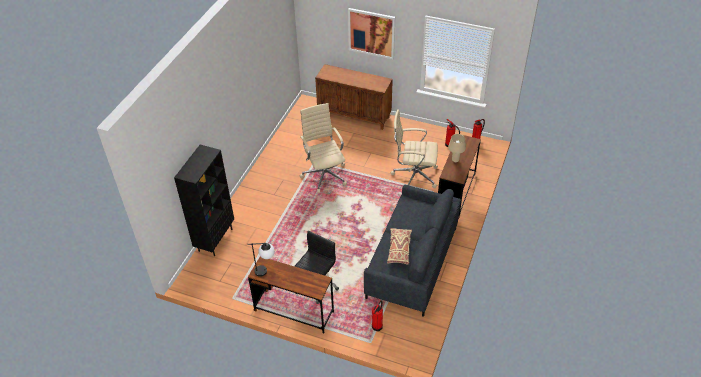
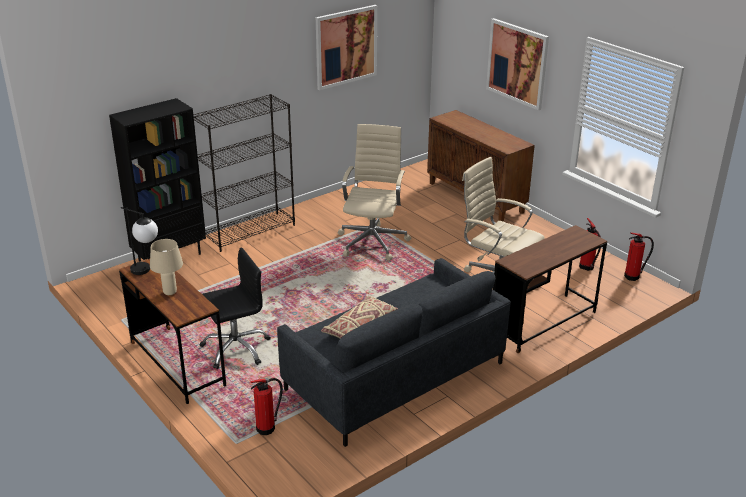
camera: 30 degrees right, 15 degrees down
beige table lamp [448,134,466,162] -> beige table lamp moved to [150,239,183,295]
none -> black bookcase [193,94,295,252]
none -> picture [316,5,377,90]

